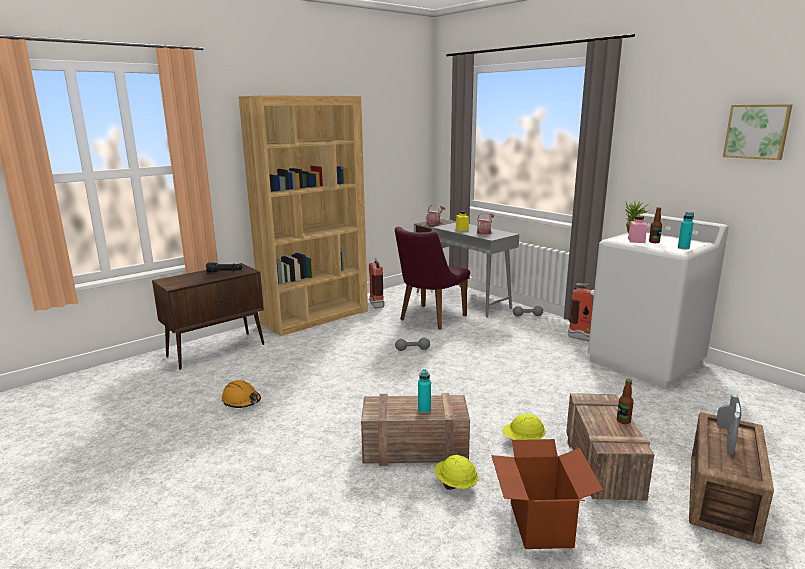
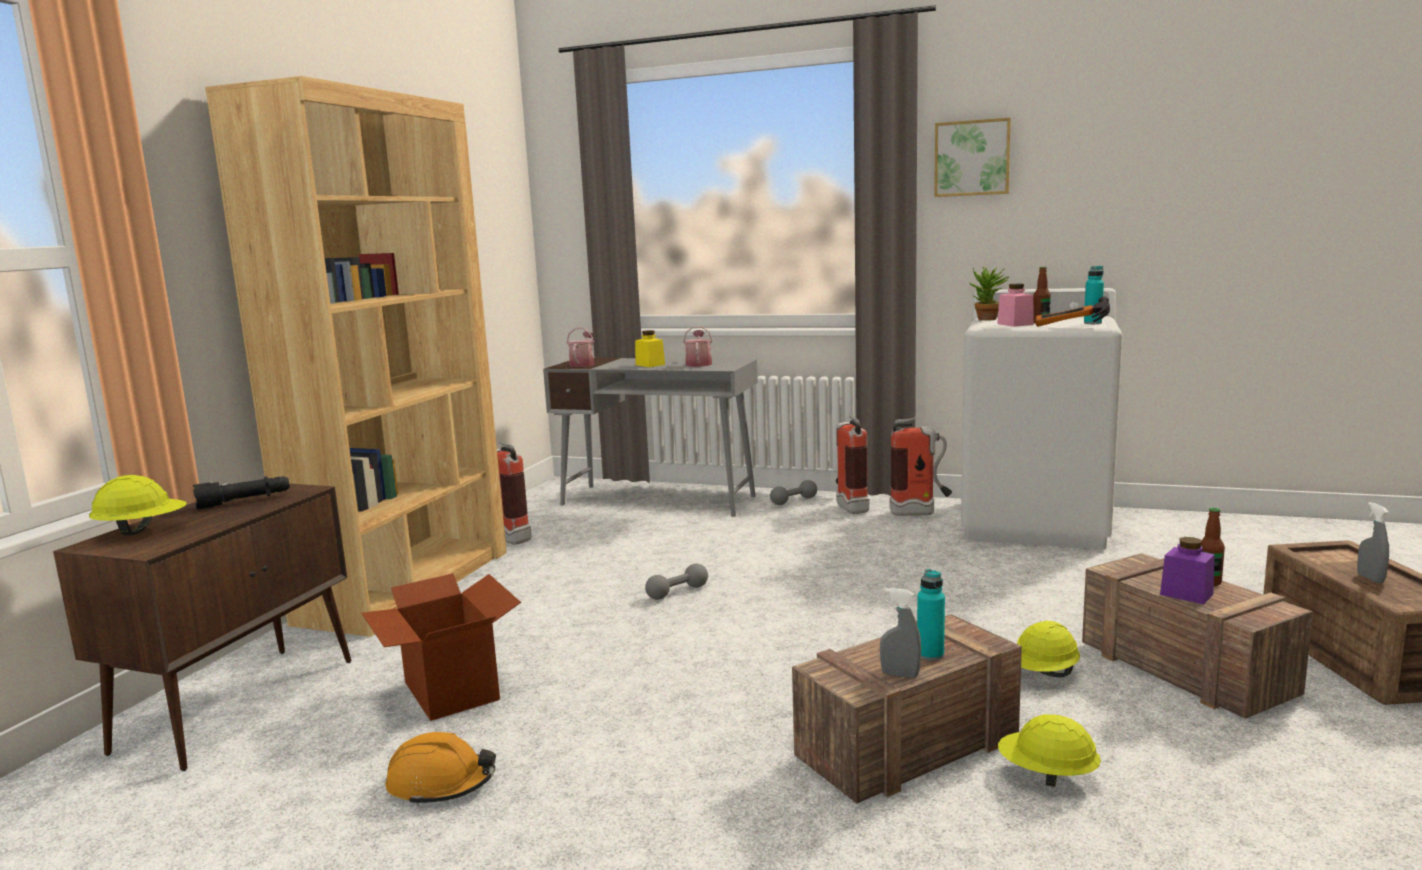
camera: 30 degrees left, 5 degrees down
purple chair [395,227,470,330] -> none
cardboard box [491,439,603,549] -> cardboard box moved to [362,573,521,721]
grey spray bottle [717,385,742,430] -> grey spray bottle moved to [880,588,921,678]
picture [723,104,793,160] -> picture moved to [934,118,1011,197]
none -> yellow hard hat [89,475,187,535]
none -> fire extinguisher [836,414,870,514]
none -> hammer [1035,297,1110,327]
none -> purple jar [1160,537,1214,604]

